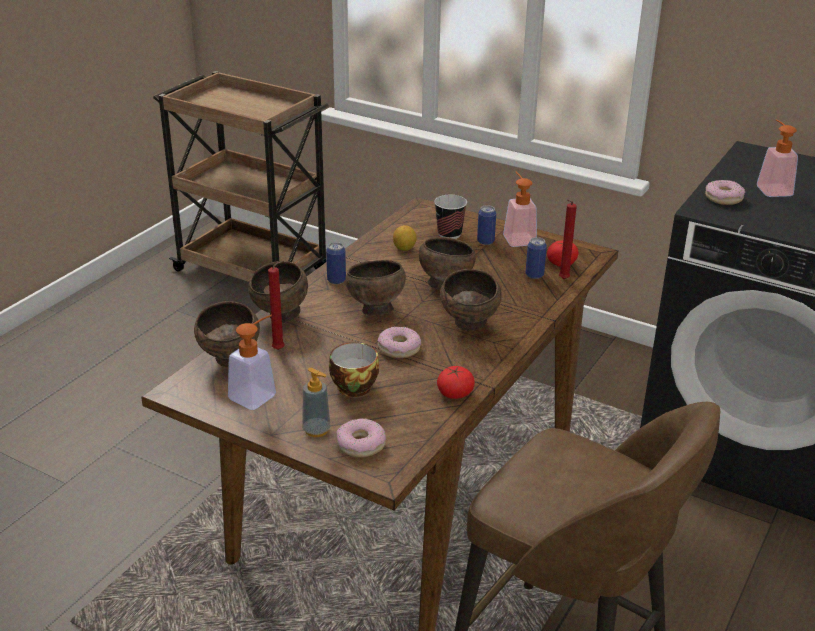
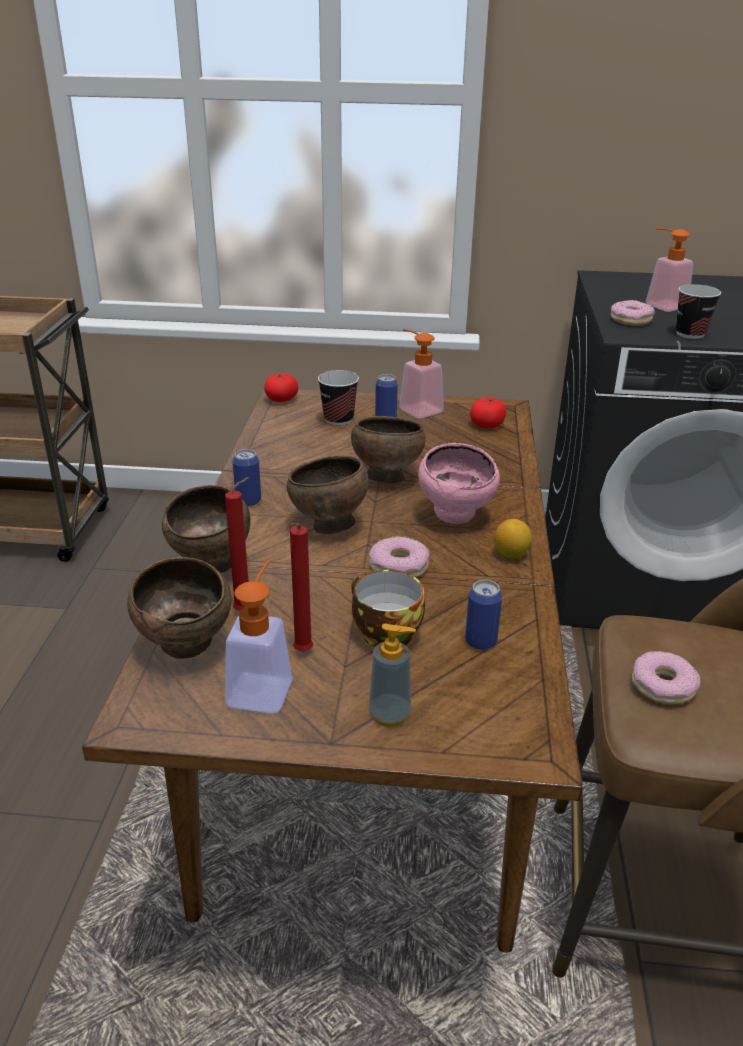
camera: 25 degrees left, 0 degrees up
donut [336,418,386,457] -> donut moved to [632,651,700,704]
lemon [393,225,417,251] -> lemon moved to [494,519,532,559]
tomato [437,366,475,399] -> tomato moved to [264,373,298,402]
brown bowl [440,269,502,331] -> pink bowl [418,443,500,524]
can [526,237,547,279] -> can moved to [465,580,502,650]
red candle [559,200,577,279] -> red candle moved to [290,523,313,651]
none -> cup [676,284,721,339]

